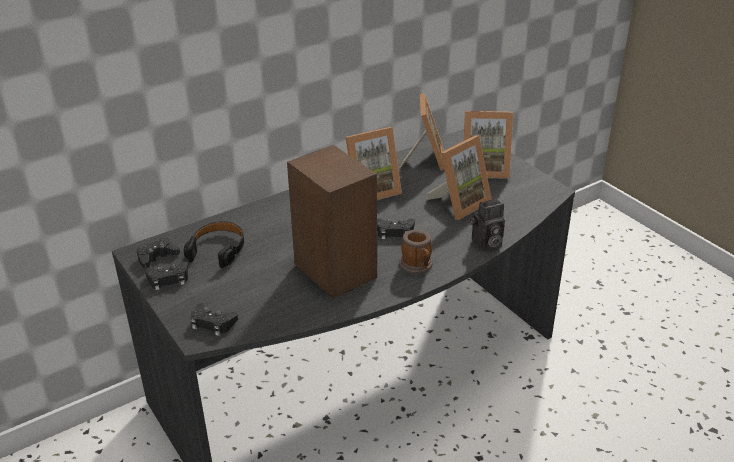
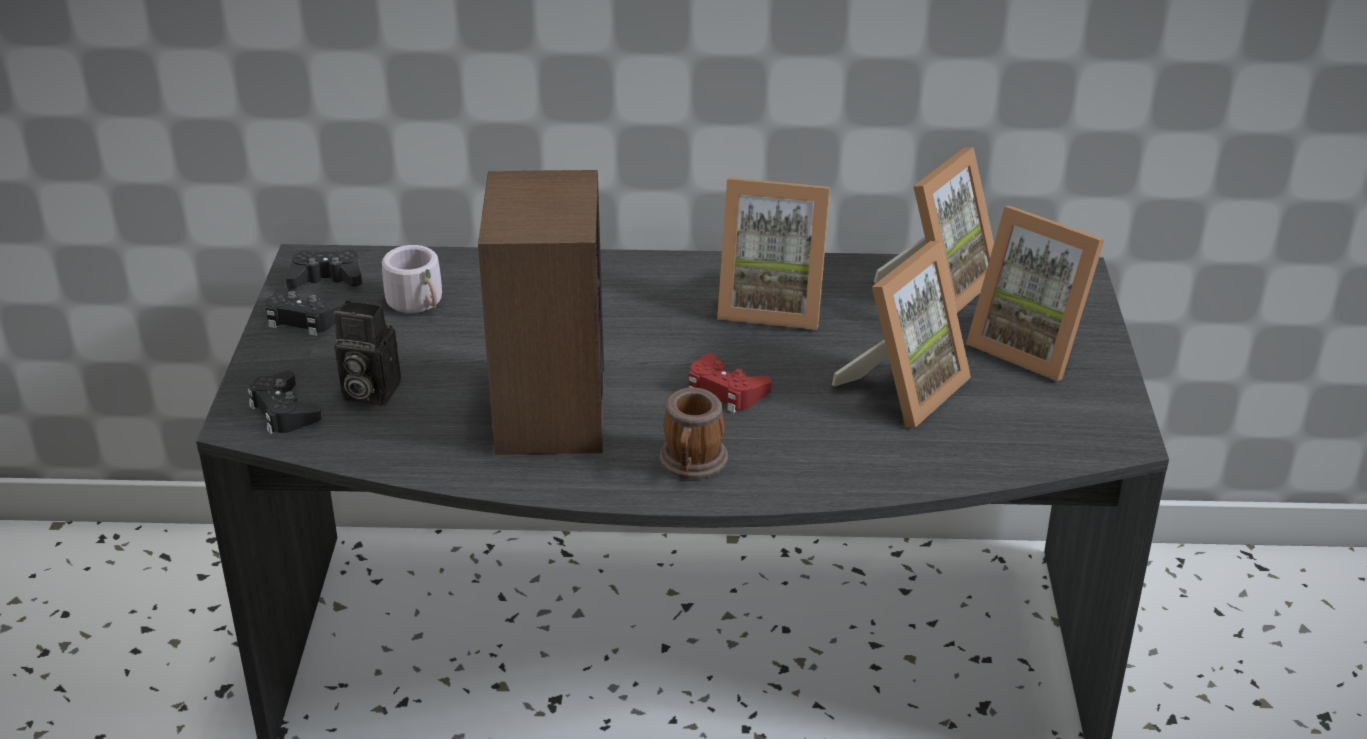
camera: 35 degrees right, 0 degrees up
black headphones [184,221,244,268] -> grey mug [382,245,442,313]
black game controller [377,218,415,239] -> red game controller [689,353,772,413]
picture frame [427,135,492,220] -> picture frame turned 45 degrees counterclockwise [832,241,971,428]
camera [470,198,505,251] -> camera moved to [333,301,401,406]

